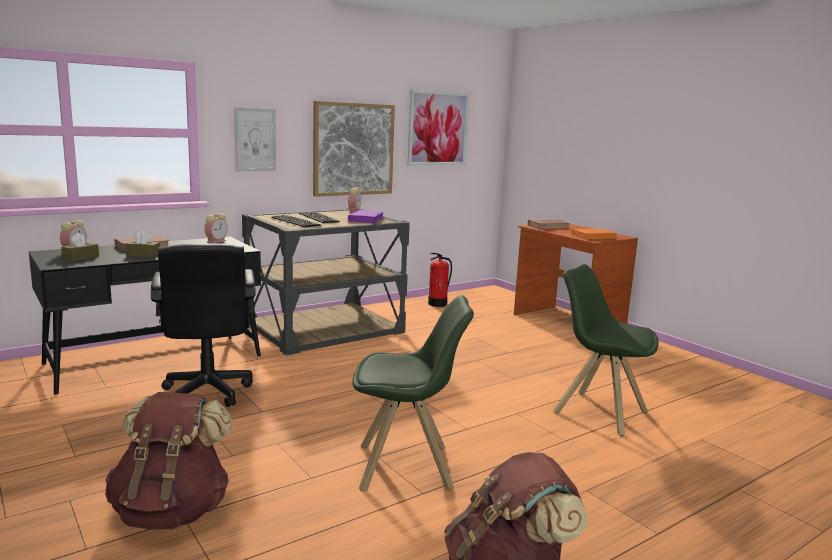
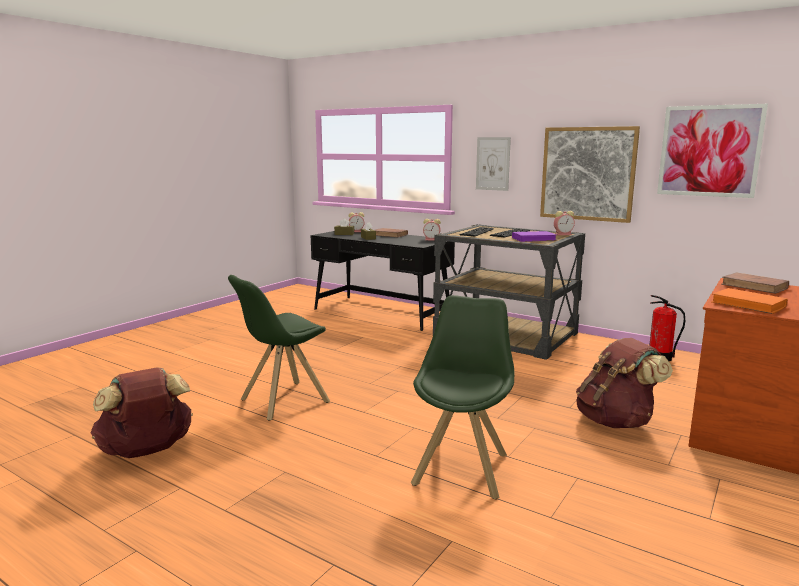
camera: 70 degrees right, 0 degrees up
brown backpack [105,392,232,530] -> brown backpack moved to [576,338,673,428]
black office chair [151,243,256,407] -> none
green chair [352,295,474,491] -> green chair turned 75 degrees clockwise [228,275,330,420]

